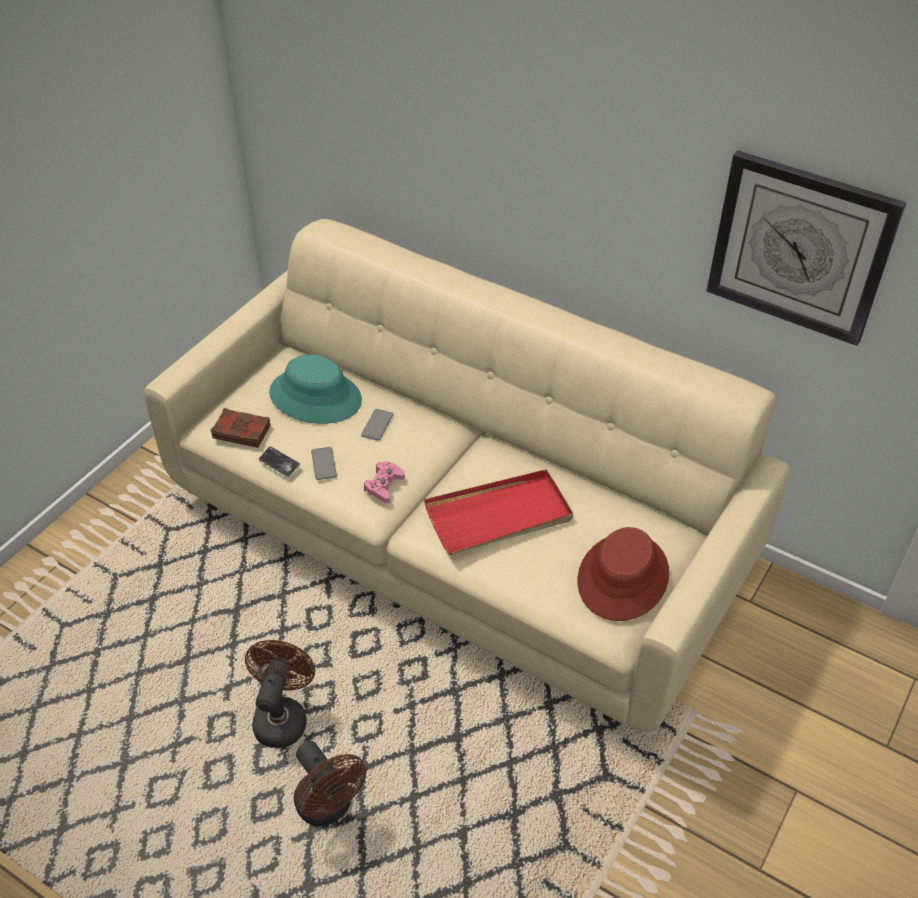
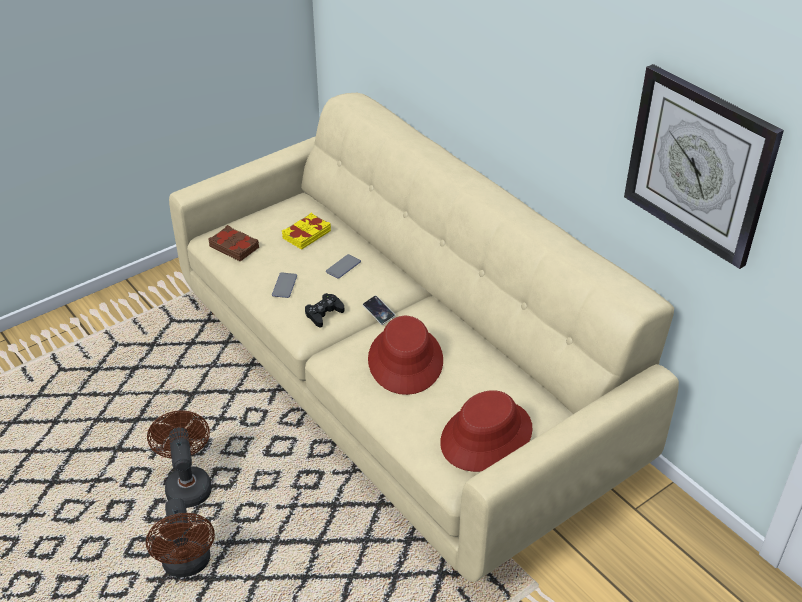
camera: 20 degrees right, 5 degrees down
brown fan [245,640,315,748] -> brown fan turned 45 degrees counterclockwise [147,411,212,508]
phone [258,446,300,478] -> phone moved to [363,296,396,325]
turquoise hat [269,354,362,424] -> yellow book [282,213,331,250]
pink game controller [364,461,405,503] -> black game controller [305,293,344,327]
red tray [424,469,573,555] -> red hat [368,316,443,395]

